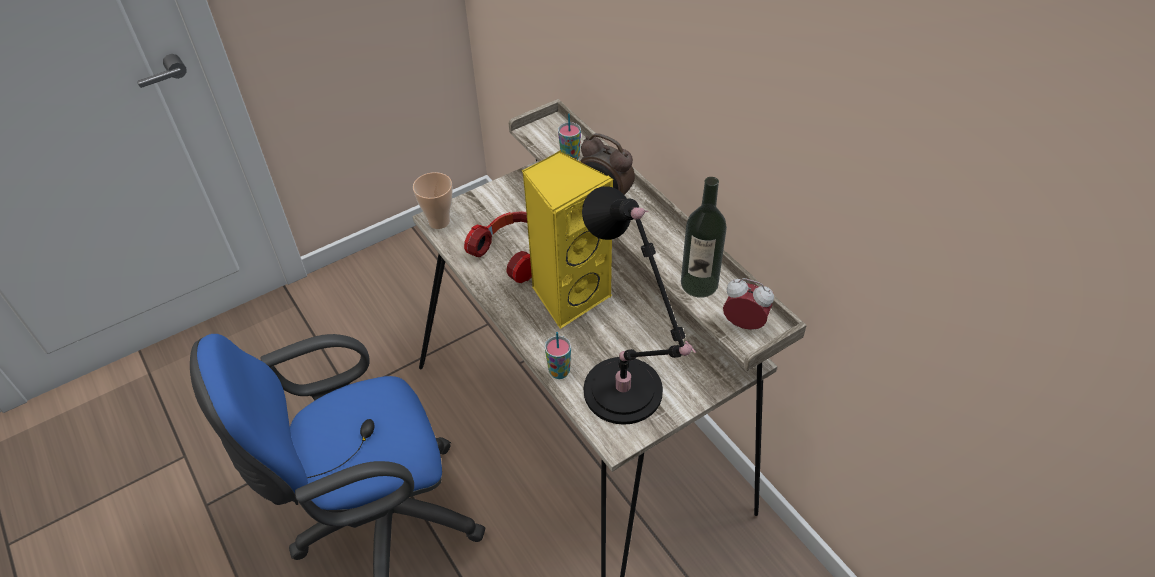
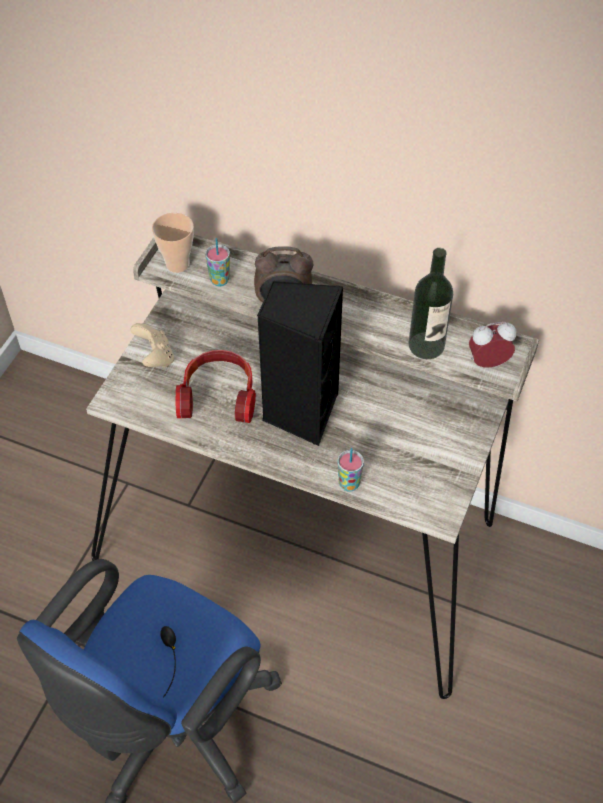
camera: 35 degrees left, 5 degrees up
cup [413,172,453,229] -> cup moved to [152,213,194,273]
yellow speaker [522,150,613,329] -> black speaker [257,281,343,446]
black table lamp [582,186,696,425] -> none
none -> beige game controller [131,323,174,367]

